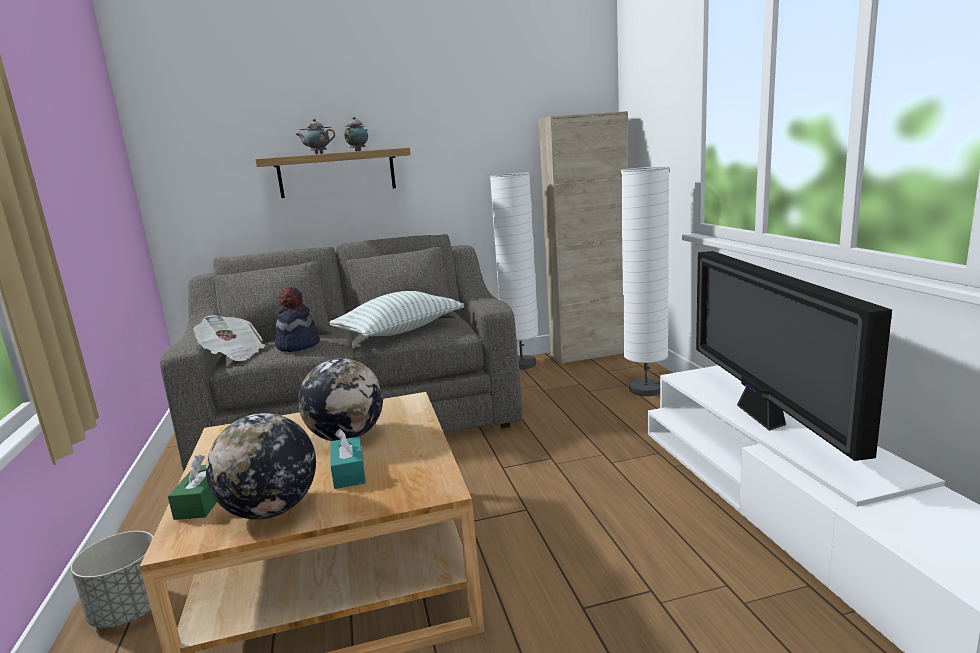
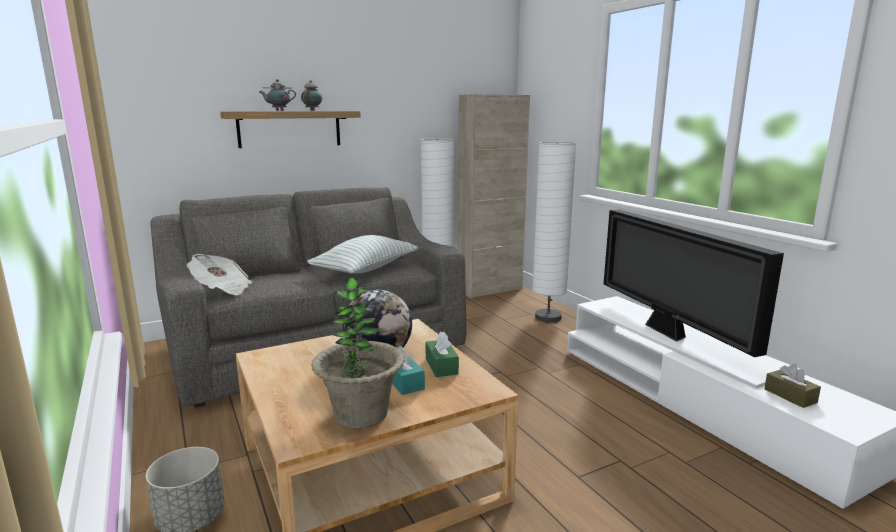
camera: 15 degrees left, 0 degrees up
green tissue box [168,455,217,520] -> green tissue box moved to [425,331,459,377]
globe [206,413,316,520] -> potted plant [311,278,405,428]
hat [275,287,320,352] -> none
none -> brown tissue box [764,364,821,408]

